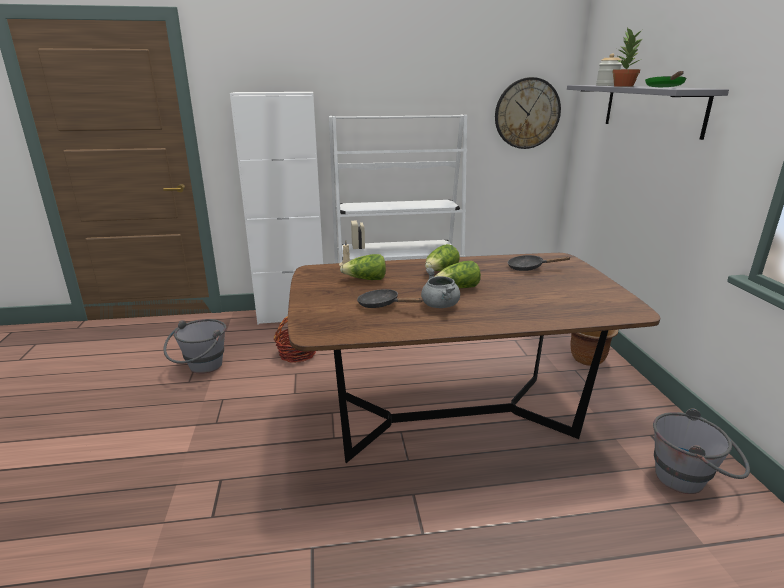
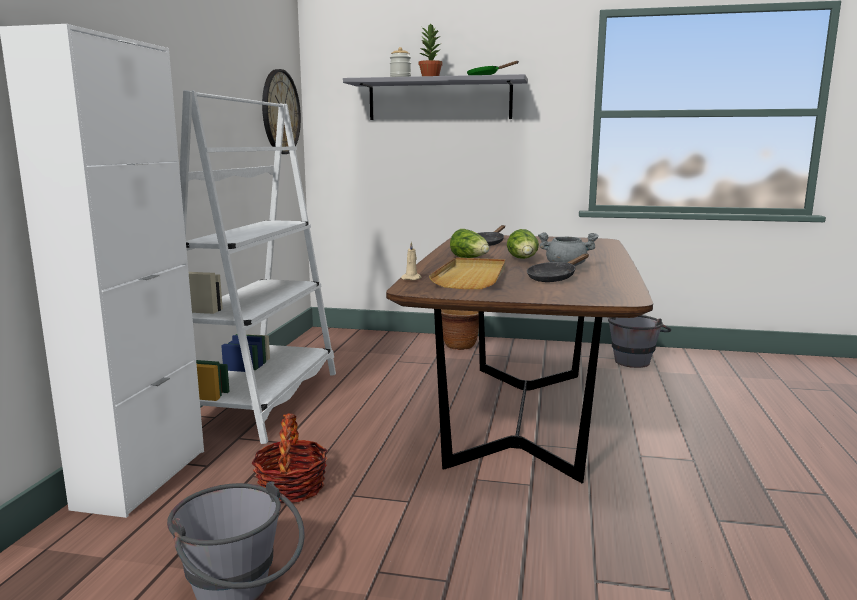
camera: 70 degrees left, 10 degrees down
lettuce [340,254,386,280] -> beige tray [429,257,505,289]

